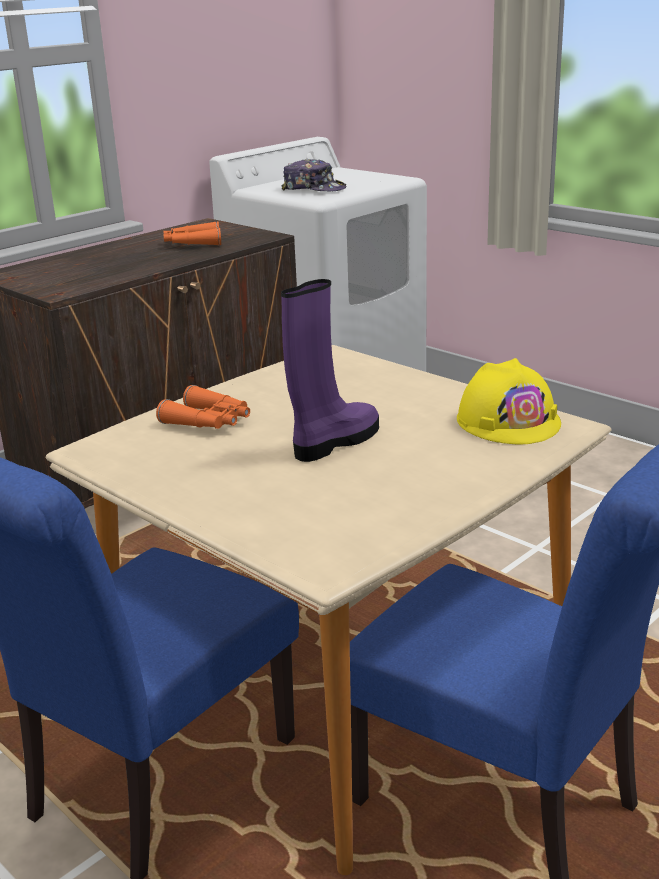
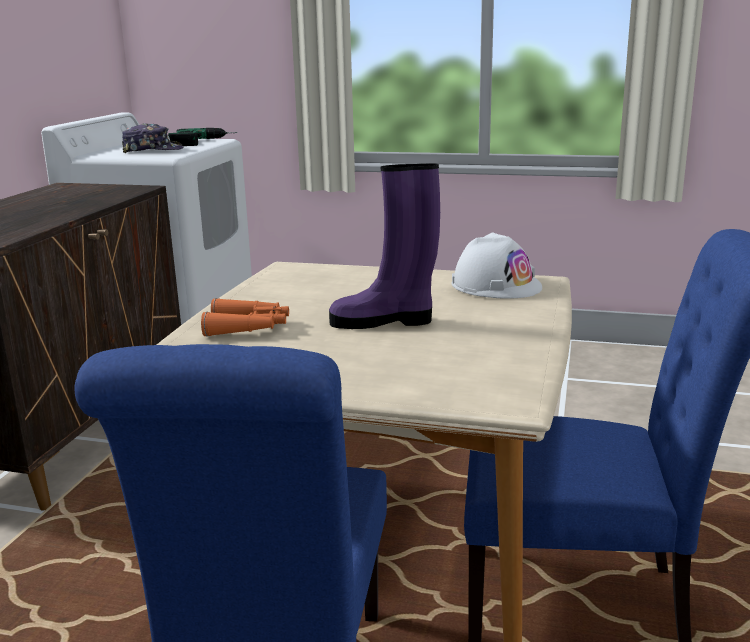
camera: 30 degrees left, 5 degrees down
orange binoculars [164,221,221,245] -> none
purple boot [281,279,379,462] -> purple boot turned 105 degrees counterclockwise [329,163,440,329]
yellow hard hat [457,358,561,444] -> white hard hat [451,232,542,299]
none -> power drill [168,128,238,146]

